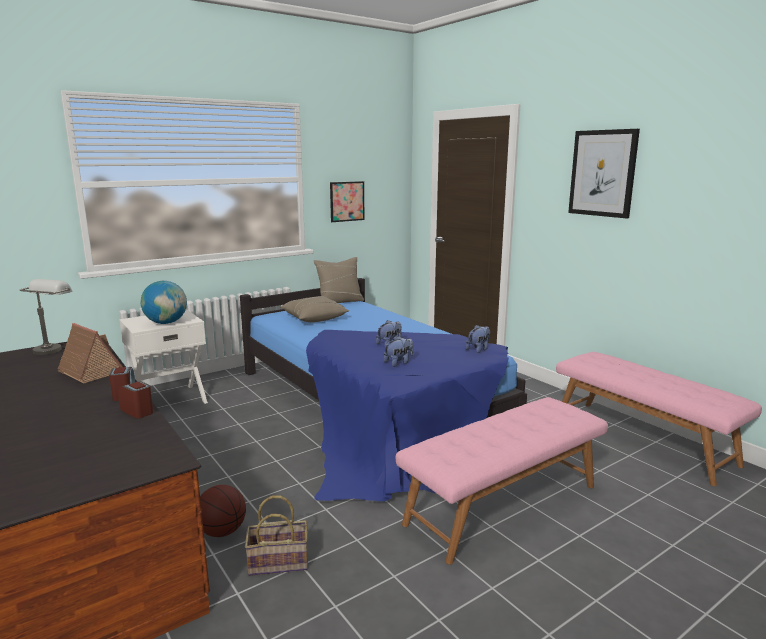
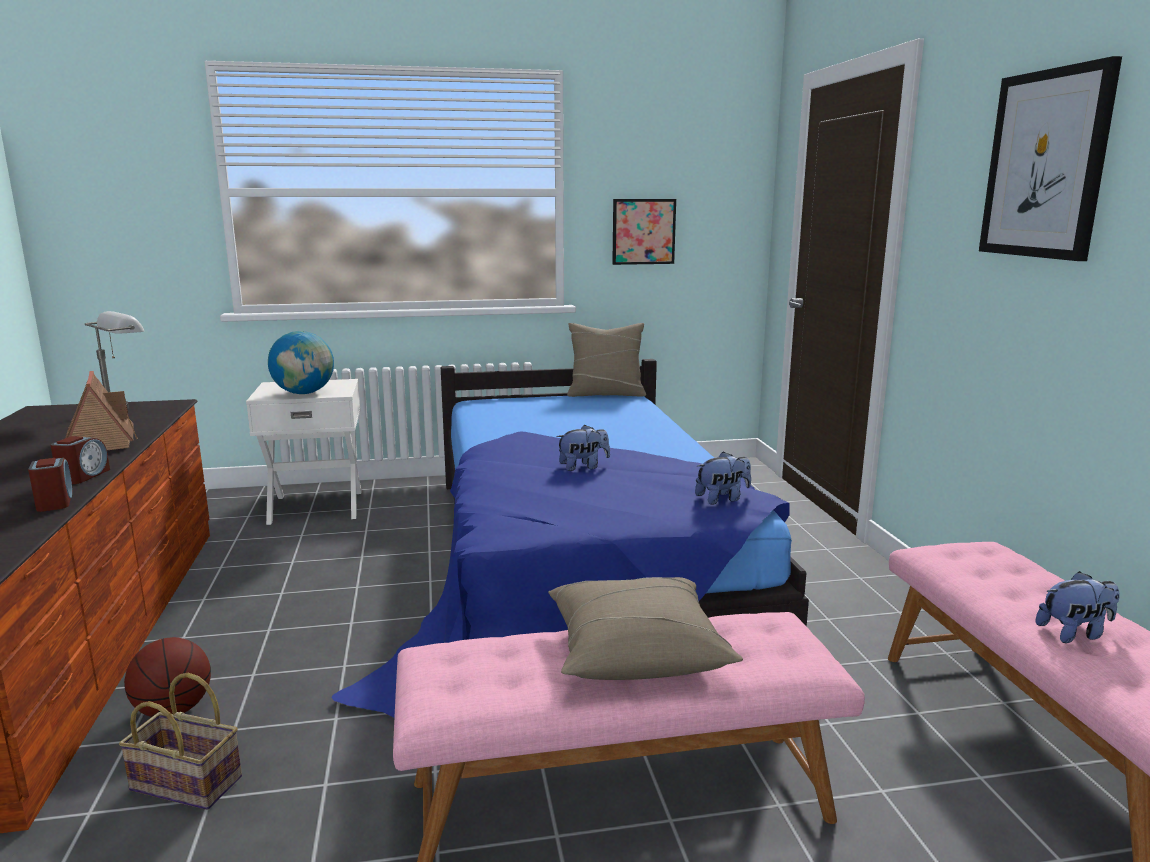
camera: 25 degrees right, 0 degrees up
beige pillow [281,296,350,322] -> beige pillow moved to [548,577,743,680]
plush toy [383,336,414,367] -> plush toy moved to [1036,571,1120,643]

